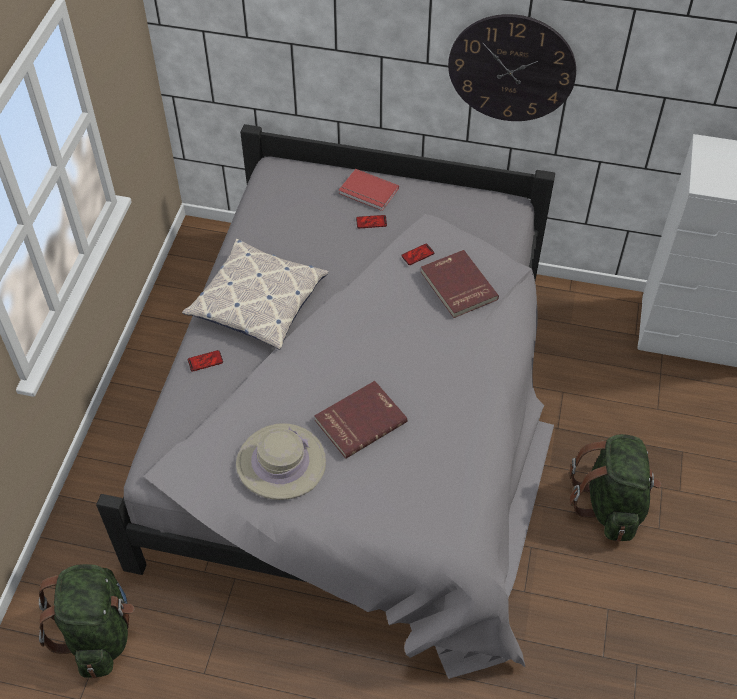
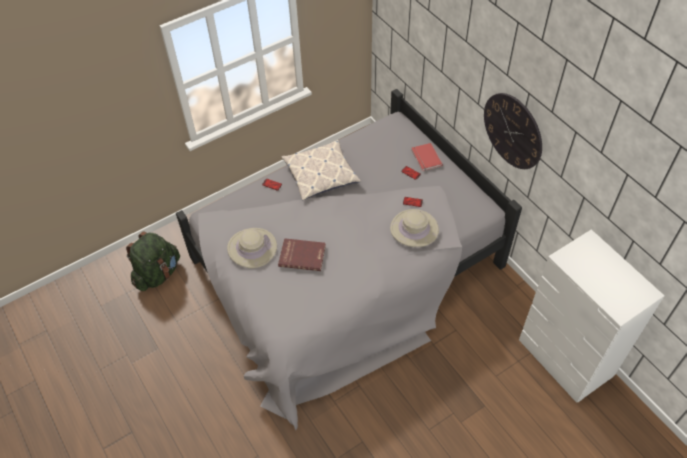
camera: 45 degrees right, 0 degrees up
red book [421,250,499,318] -> beige hat [390,209,439,247]
green backpack [570,434,661,542] -> none

